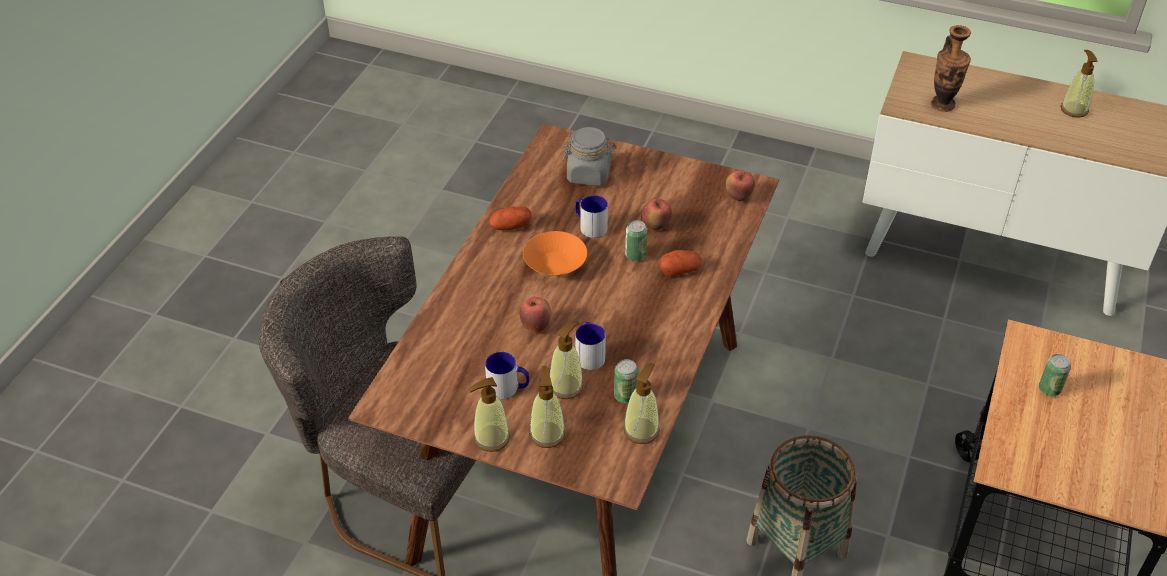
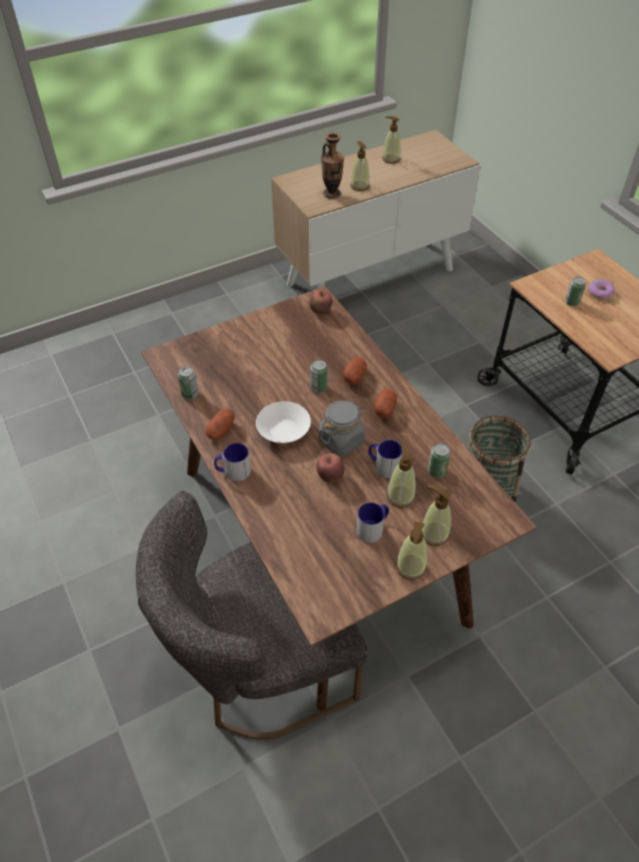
camera: 50 degrees left, 5 degrees up
orange bowl [523,231,587,276] -> white bowl [256,402,311,443]
grey jar [562,127,617,186] -> grey jar moved to [319,400,365,456]
mug [575,195,608,238] -> mug moved to [214,443,251,481]
soap dispenser [623,363,660,444] -> soap dispenser moved to [350,141,370,191]
apple [641,198,672,230] -> none
none -> can [178,366,199,399]
none -> potato [375,389,397,418]
none -> donut [588,279,615,300]

